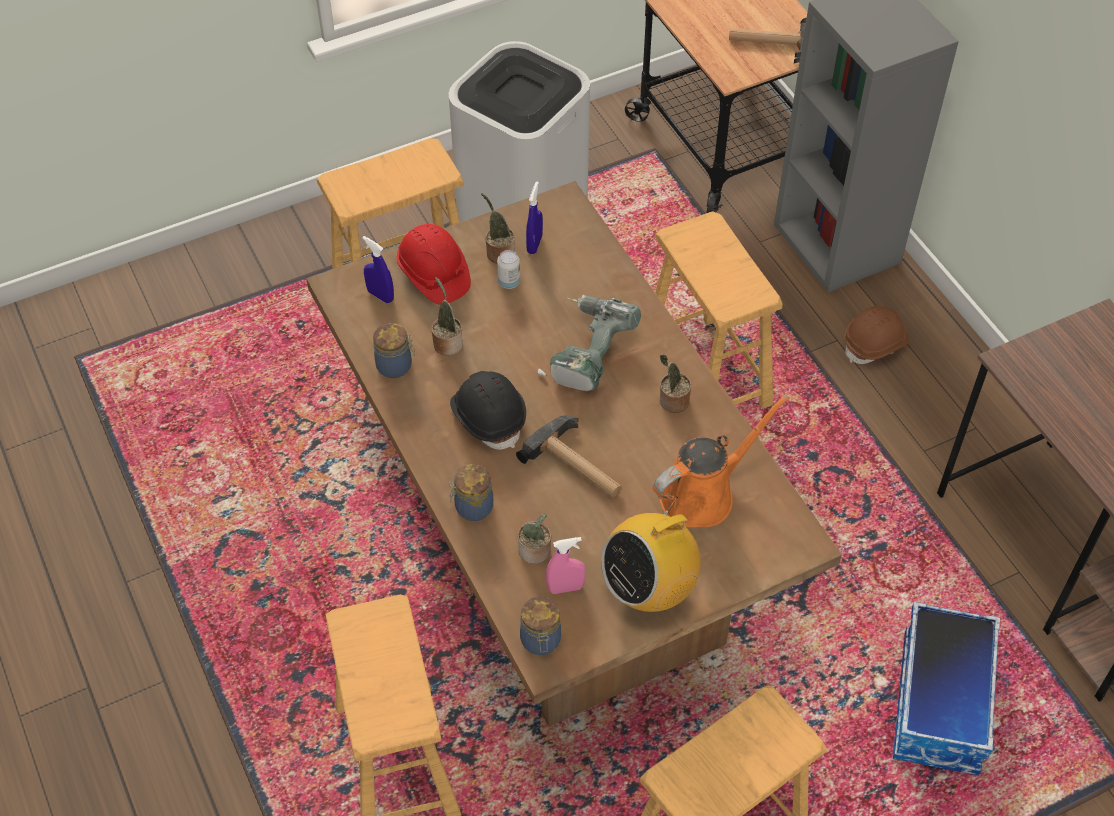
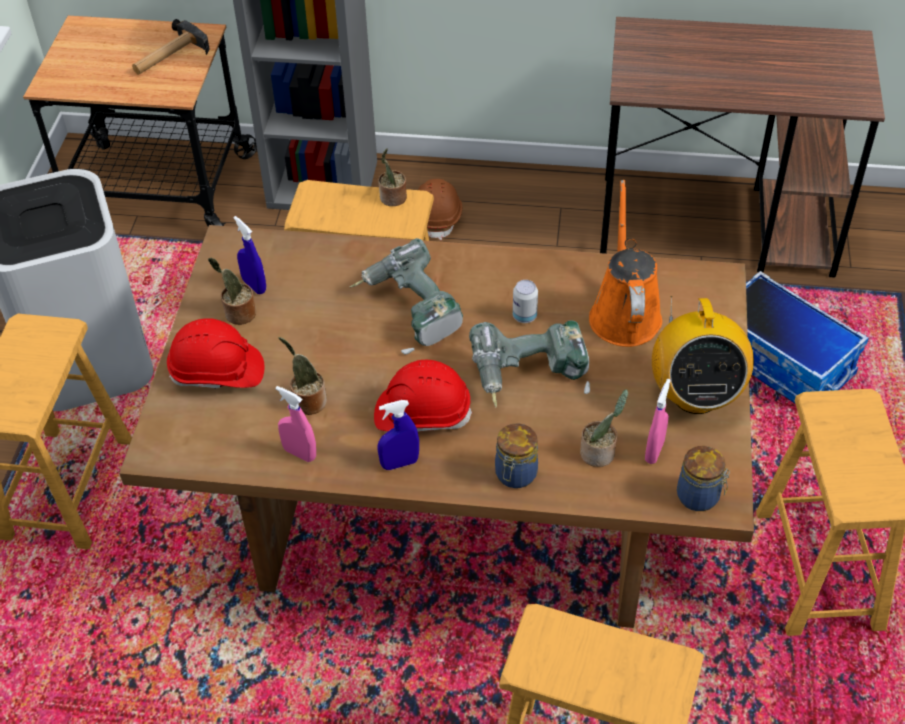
camera: 55 degrees left, 5 degrees down
blue spray bottle [362,236,394,303] -> blue spray bottle moved to [378,400,419,470]
jar [373,323,415,378] -> pink spray bottle [275,386,316,462]
black hard hat [450,371,526,450] -> red hard hat [374,360,472,432]
can [497,250,520,289] -> can moved to [513,280,538,323]
hammer [516,415,622,497] -> power drill [469,321,590,408]
potted plant [660,354,691,413] -> potted plant moved to [378,148,407,206]

